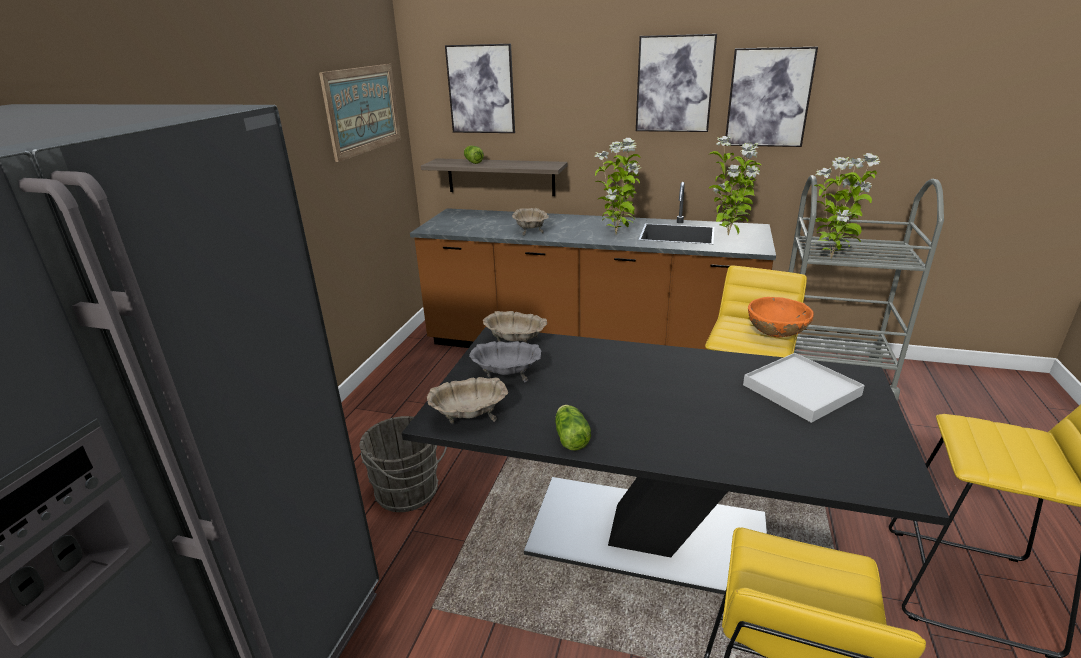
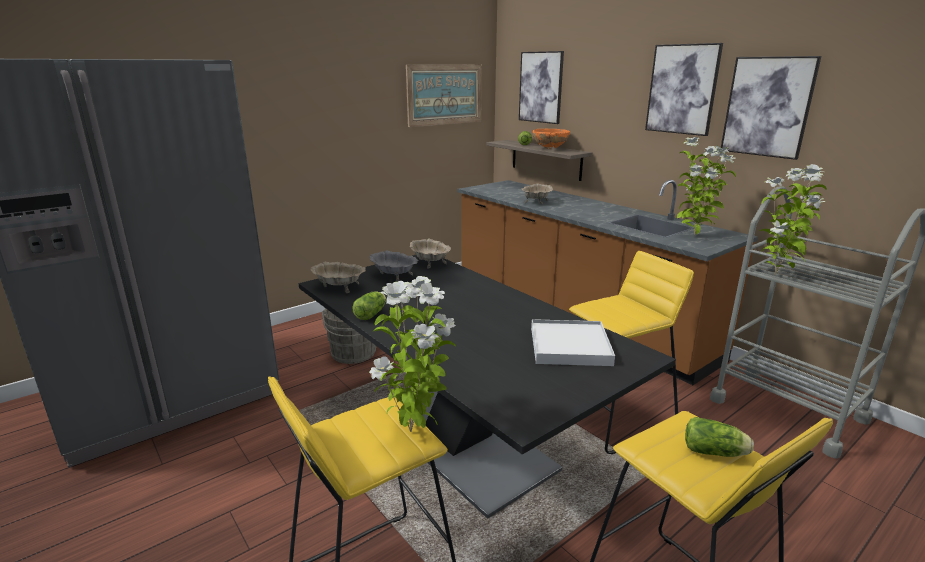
camera: 35 degrees right, 5 degrees down
potted plant [594,138,641,234] -> potted plant moved to [369,276,456,432]
orange bowl [748,297,814,337] -> orange bowl moved to [533,129,570,149]
none -> lettuce [685,417,754,457]

